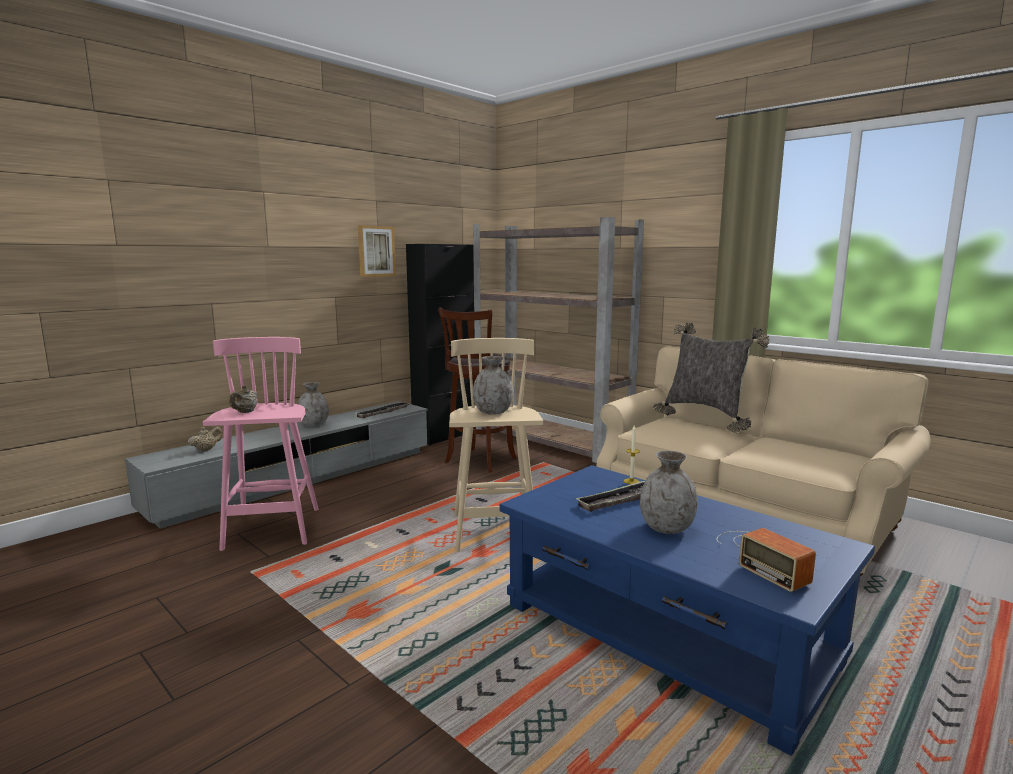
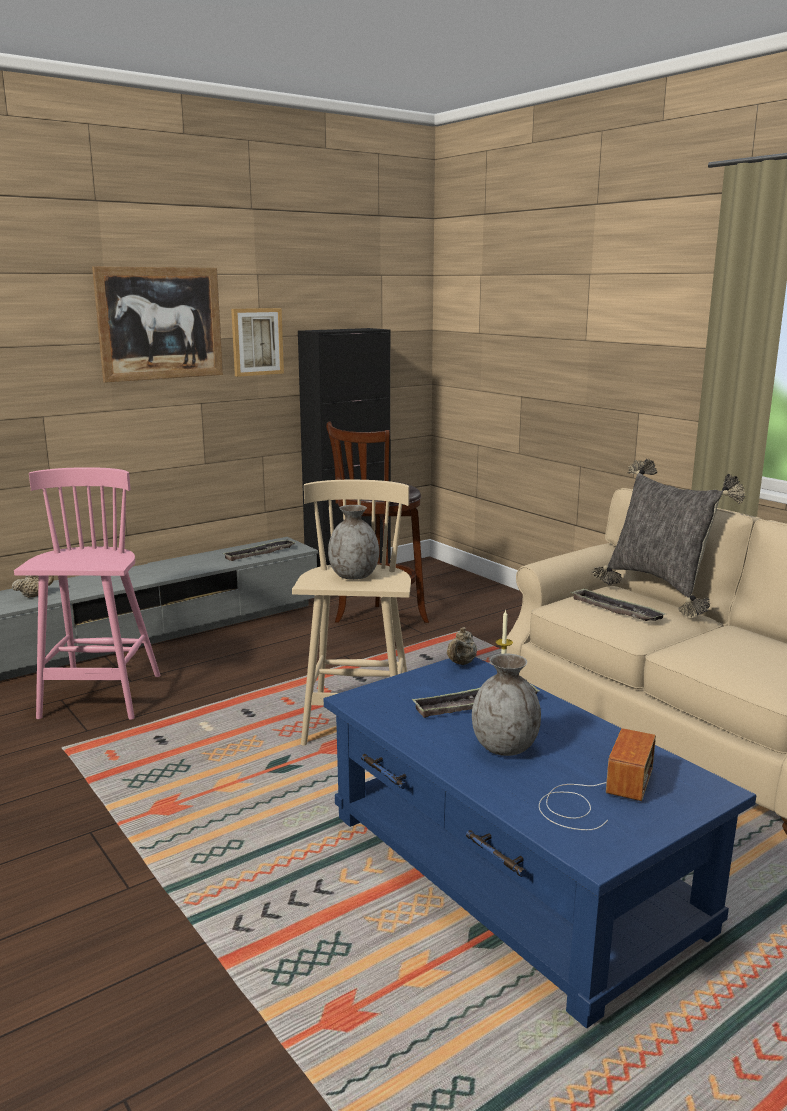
camera: 10 degrees right, 5 degrees up
beige teapot [229,385,257,413] -> beige teapot moved to [447,627,477,665]
grey vase [298,382,329,426] -> none
brown bookcase [473,217,644,463] -> none
radio [716,528,816,592] -> radio turned 135 degrees counterclockwise [539,728,656,830]
none -> picture [92,266,223,383]
none -> tray [570,588,667,621]

